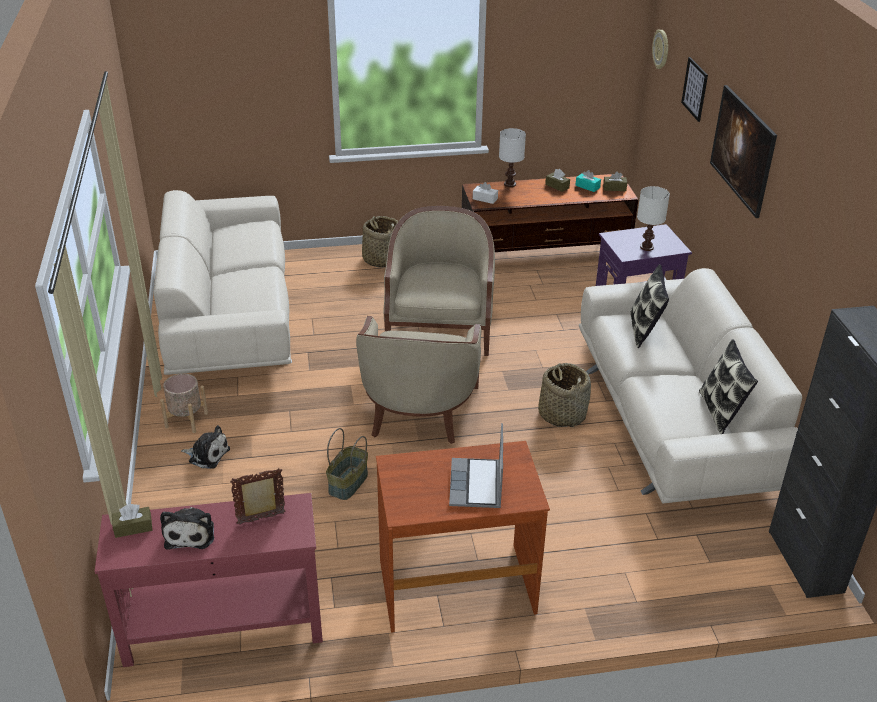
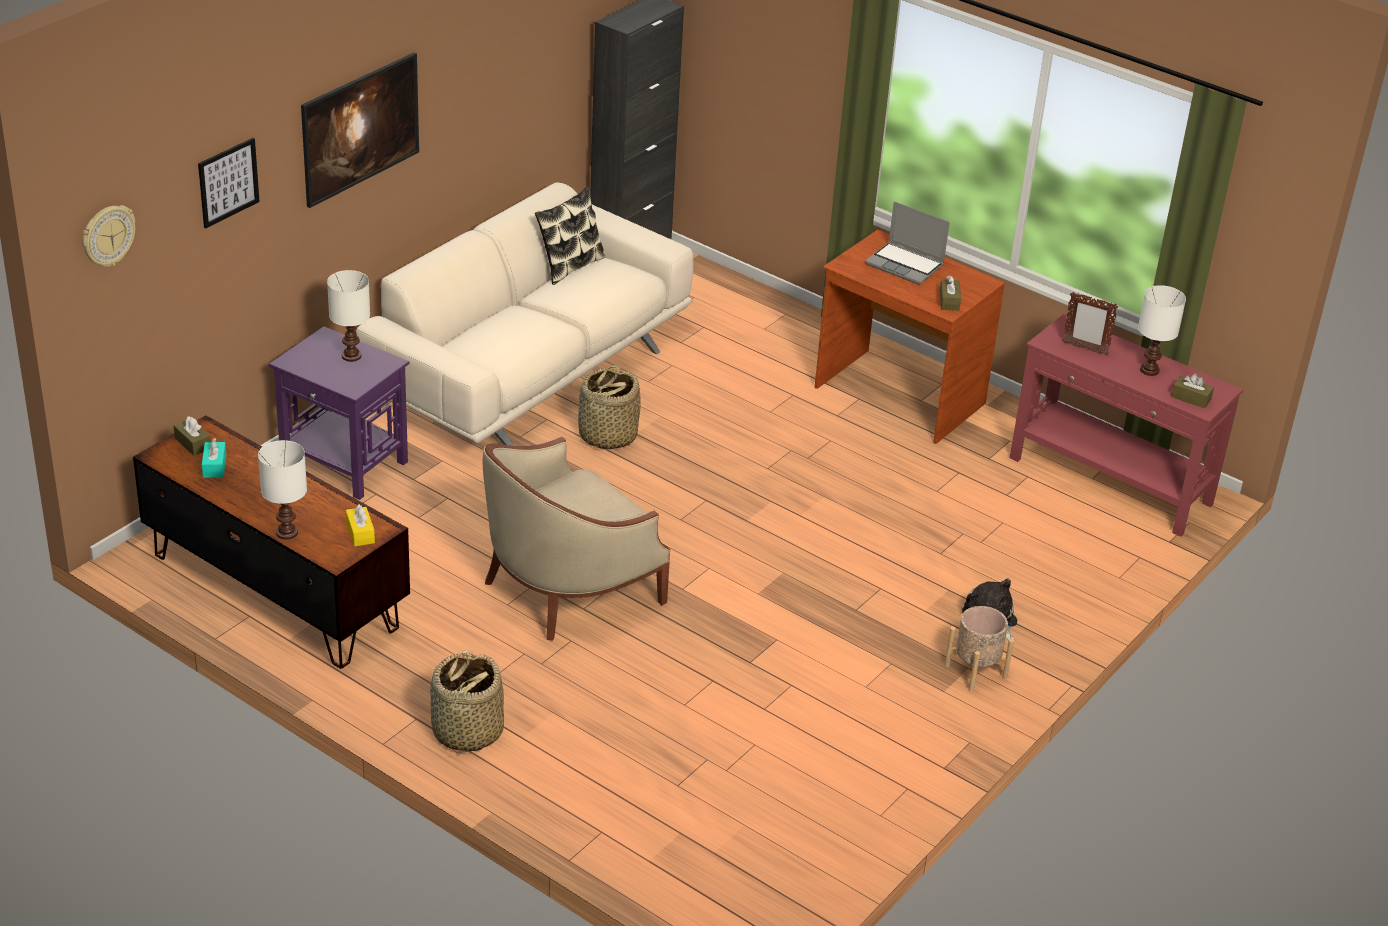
camera: 135 degrees left, 0 degrees up
beige sofa [154,190,292,375] -> none
plush toy [160,507,214,549] -> white table lamp [1138,285,1186,376]
basket [326,428,368,500] -> none
beige armchair [356,316,481,444] -> none
laptop [449,423,503,508] -> laptop turned 75 degrees clockwise [865,201,950,285]
white tissue box [473,182,498,204] -> yellow tissue box [346,504,375,546]
brown tissue box [545,169,570,192] -> brown tissue box moved to [940,276,961,311]
pillow [631,264,669,348] -> none

